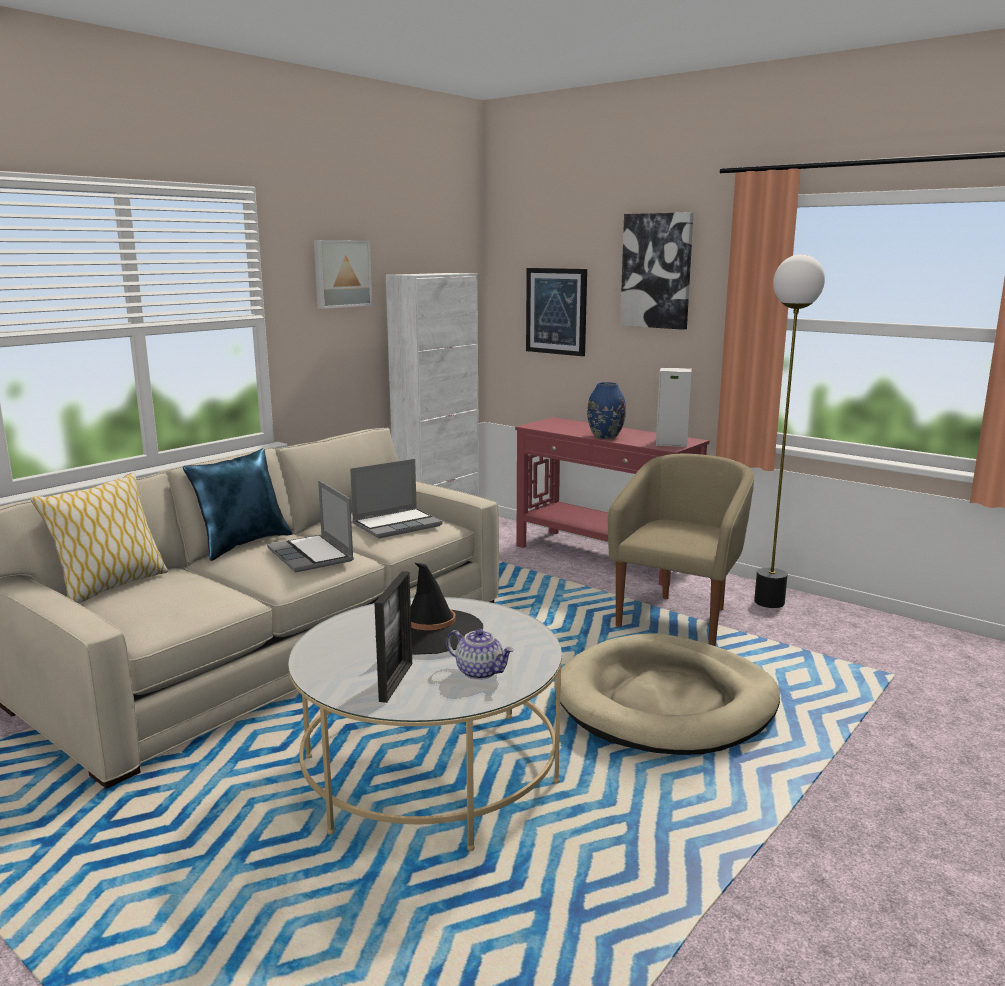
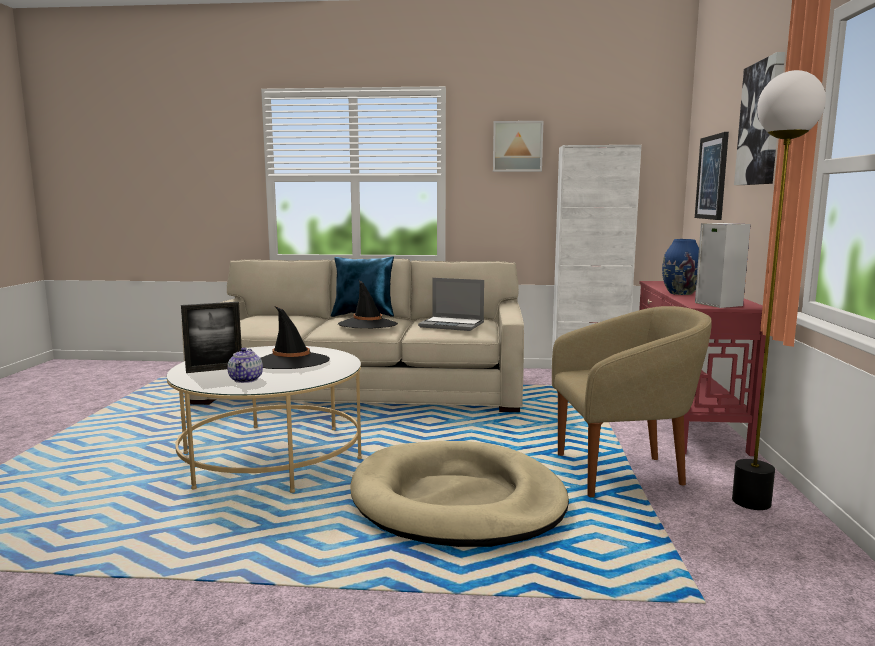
camera: 55 degrees right, 5 degrees down
pillow [31,473,168,604] -> none
laptop [267,480,354,573] -> black hat [338,280,398,328]

